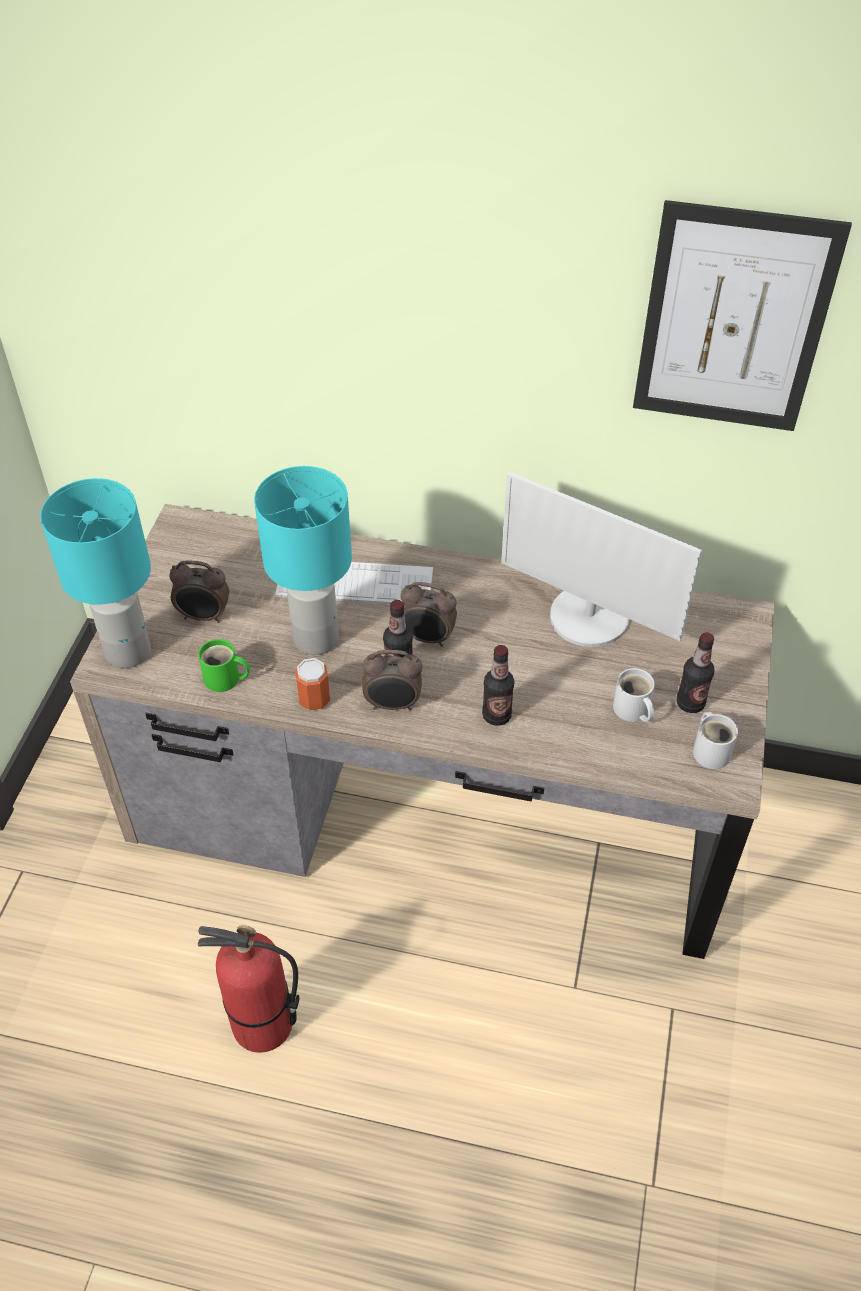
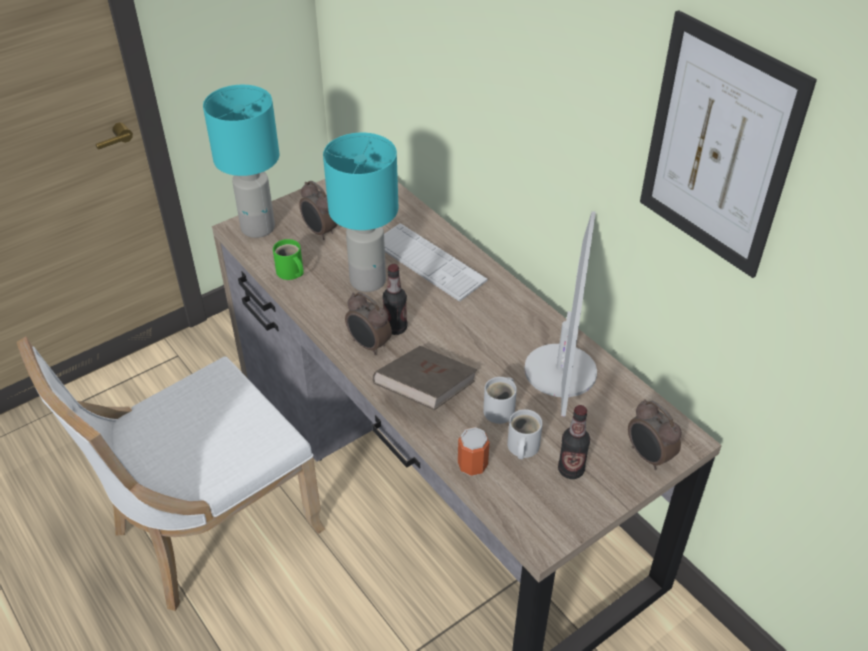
camera: 40 degrees right, 5 degrees down
fire extinguisher [198,925,299,1053] -> white chair [17,337,325,611]
can [295,658,330,711] -> can moved to [458,427,490,476]
alarm clock [401,582,457,647] -> alarm clock moved to [628,400,682,470]
bottle [482,645,514,726] -> brown book [373,346,477,410]
monitor [501,472,702,647] -> monitor turned 150 degrees counterclockwise [524,211,597,417]
white mug [693,712,738,769] -> white mug moved to [483,377,517,424]

